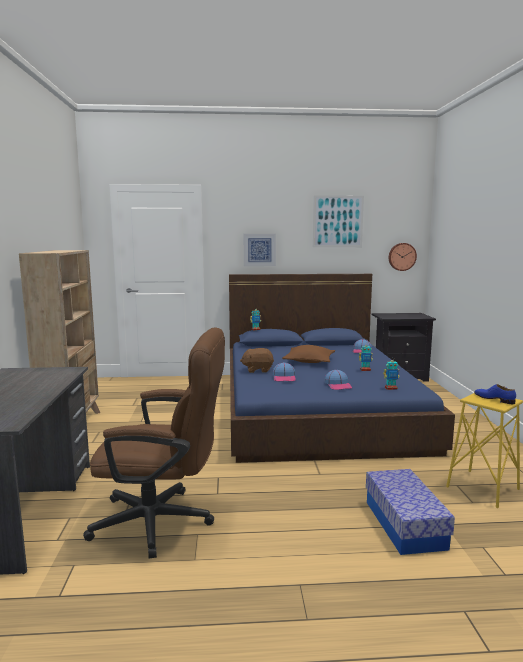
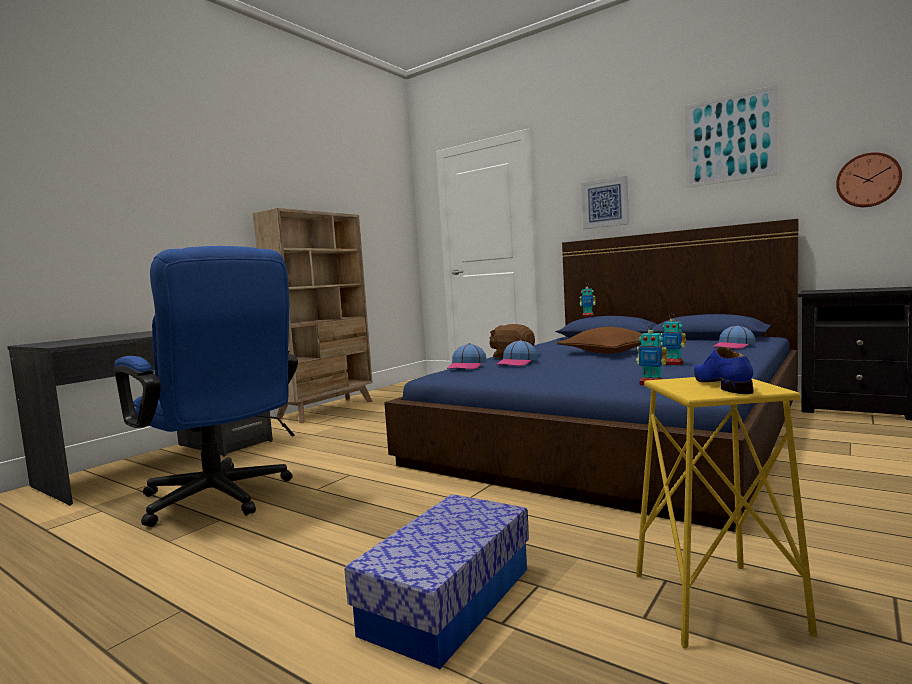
camera: 40 degrees right, 5 degrees down
brown office chair [83,327,225,559] -> blue office chair [114,246,298,527]
cap [325,369,352,390] -> cap moved to [447,343,486,369]

